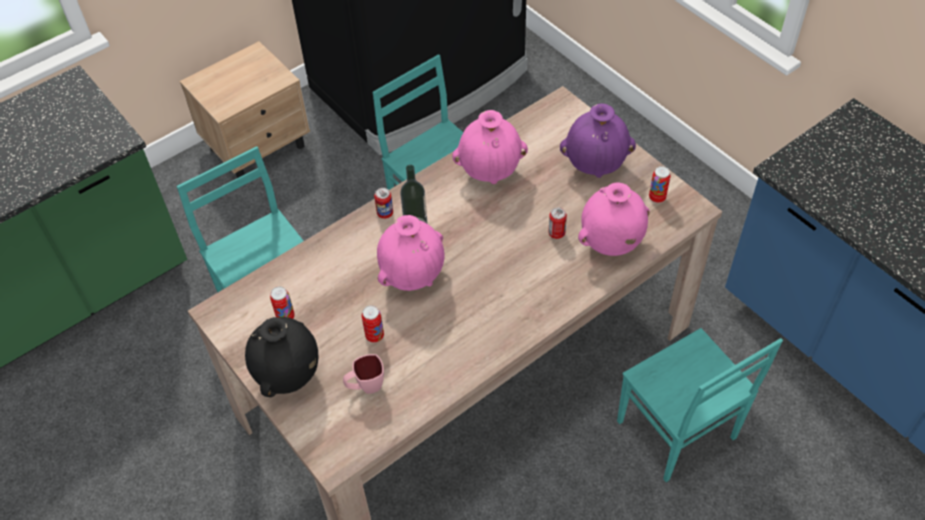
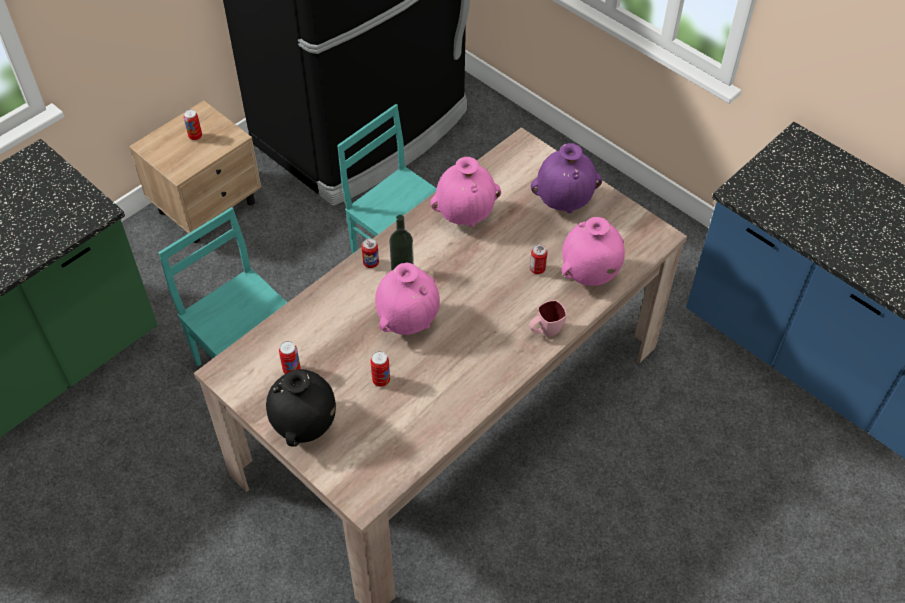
camera: 10 degrees left, 0 degrees up
pink mug [343,354,384,394] -> pink mug moved to [529,300,567,337]
turquoise chair [617,328,783,482] -> none
can [649,166,671,203] -> can moved to [184,109,202,140]

